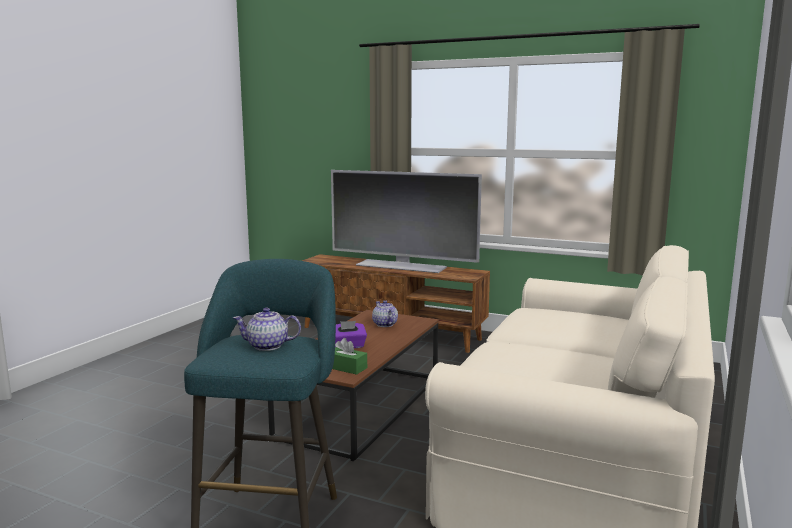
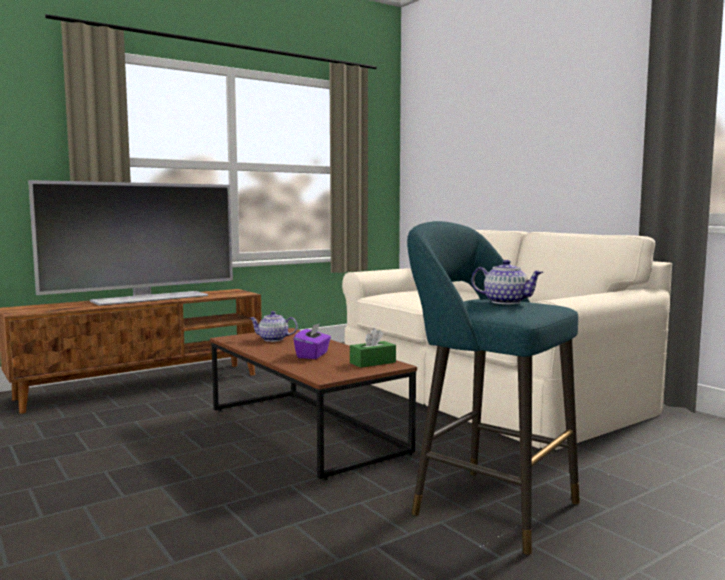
camera: 60 degrees left, 5 degrees down
teapot [233,308,301,351] -> teapot turned 90 degrees counterclockwise [472,260,543,304]

